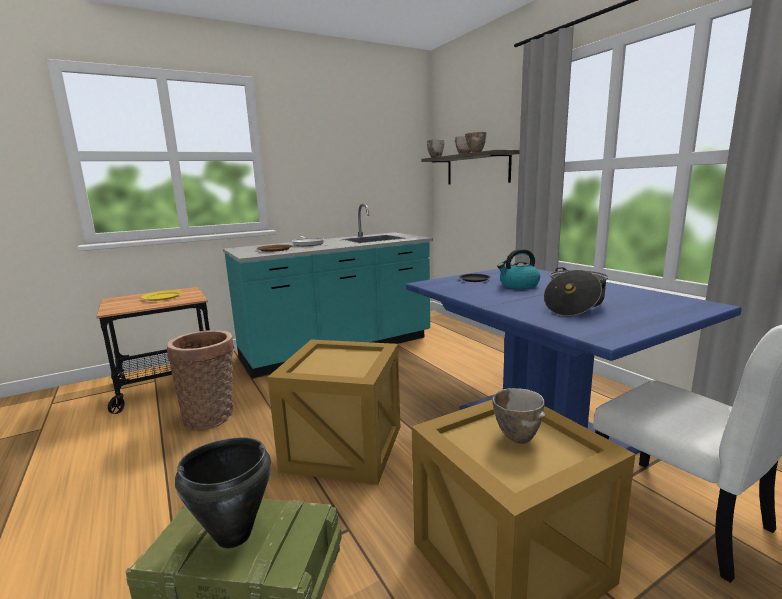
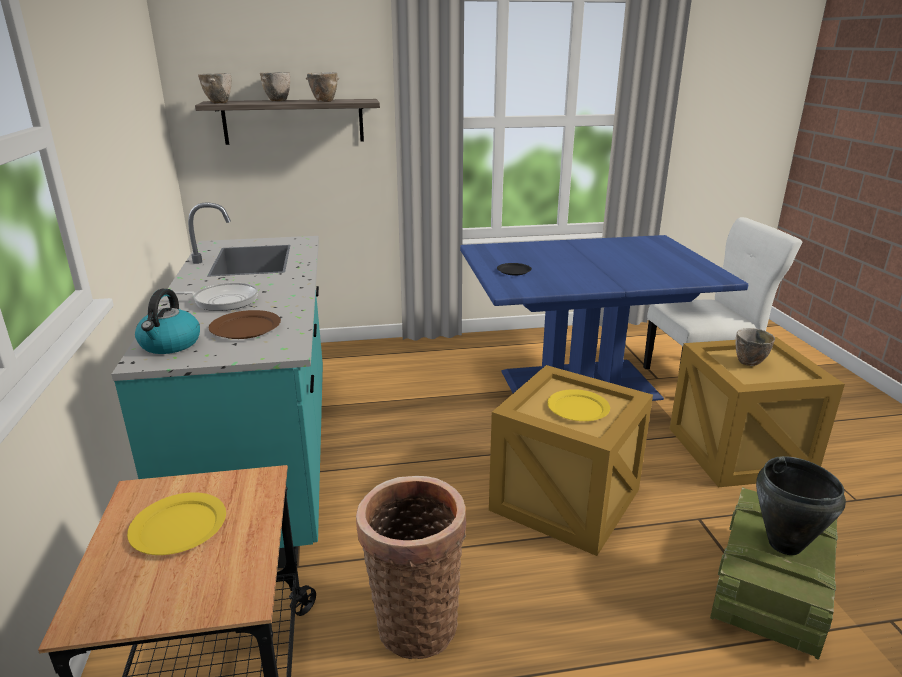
camera: 70 degrees left, 10 degrees up
kettle [497,249,540,289] -> kettle moved to [135,289,200,354]
cooking pot [543,267,608,316] -> none
none -> yellow plate [547,389,610,421]

